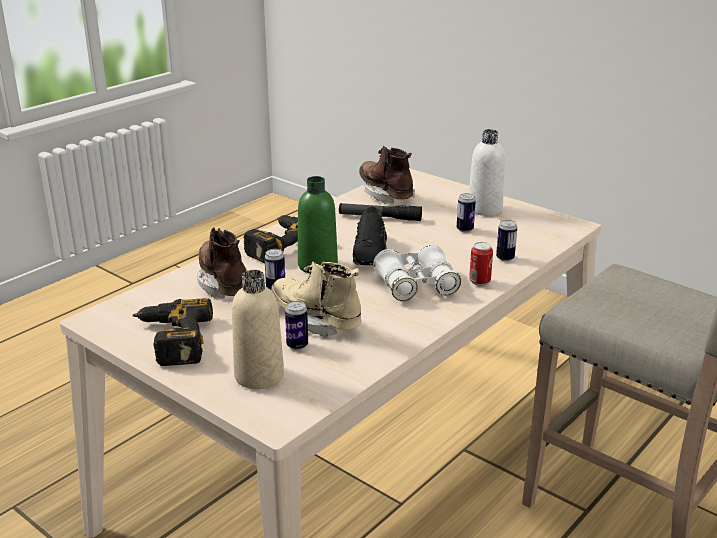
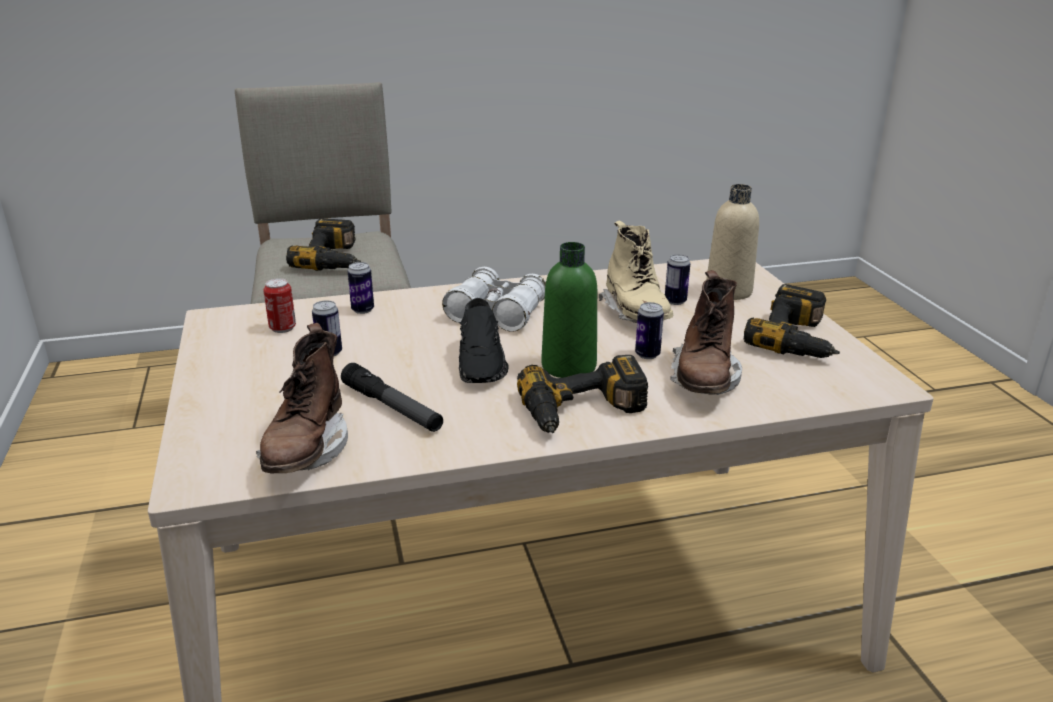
camera: 145 degrees left, 0 degrees up
black shoe [353,207,387,265] -> black shoe turned 135 degrees clockwise [459,298,509,383]
white bottle [469,129,505,216] -> none
can [469,242,493,286] -> can moved to [263,278,296,333]
none -> power drill [286,218,361,271]

